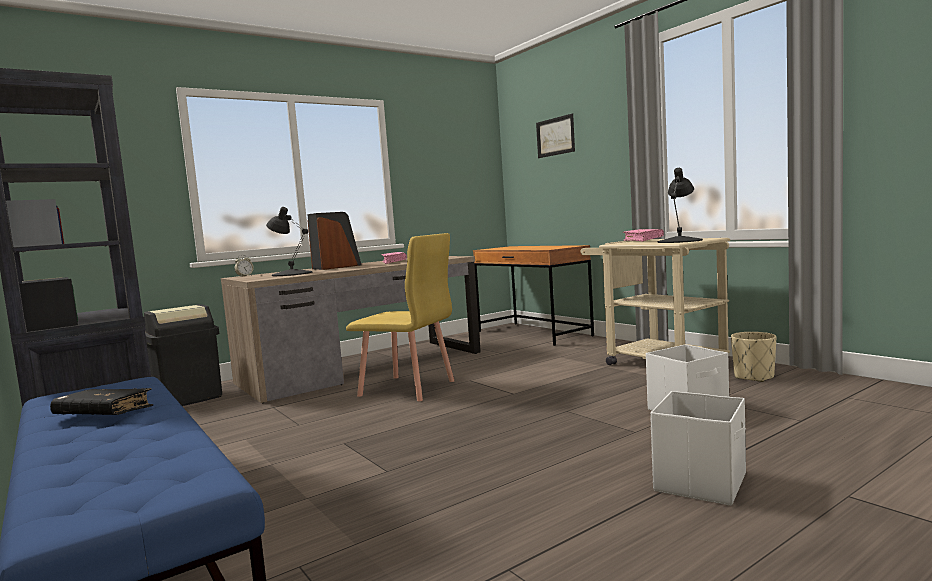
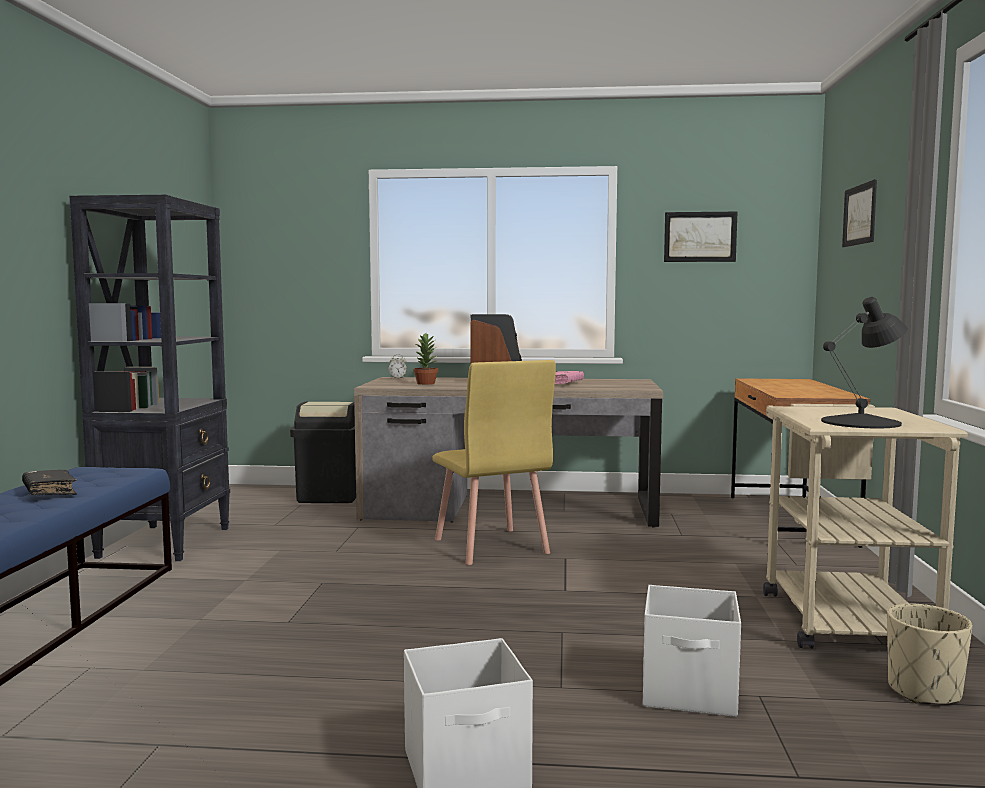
camera: 40 degrees right, 0 degrees up
black table lamp [266,207,312,276] -> potted plant [413,333,438,385]
pink book [622,229,664,242] -> none
none -> picture [664,212,737,262]

